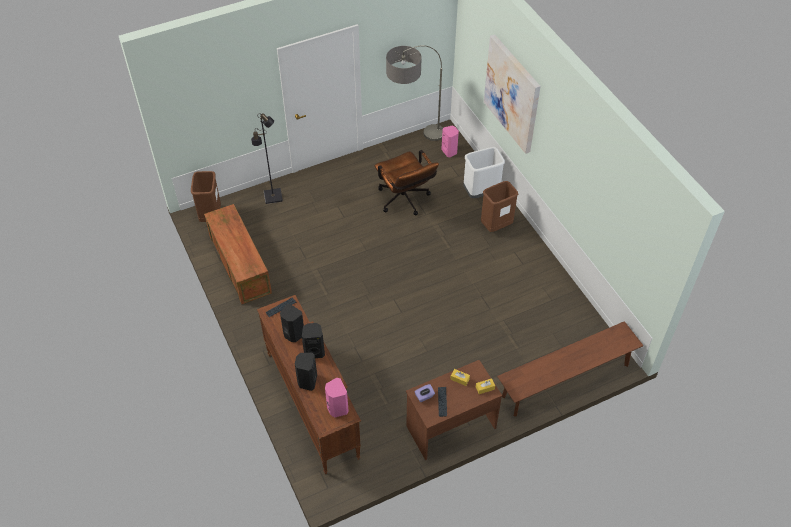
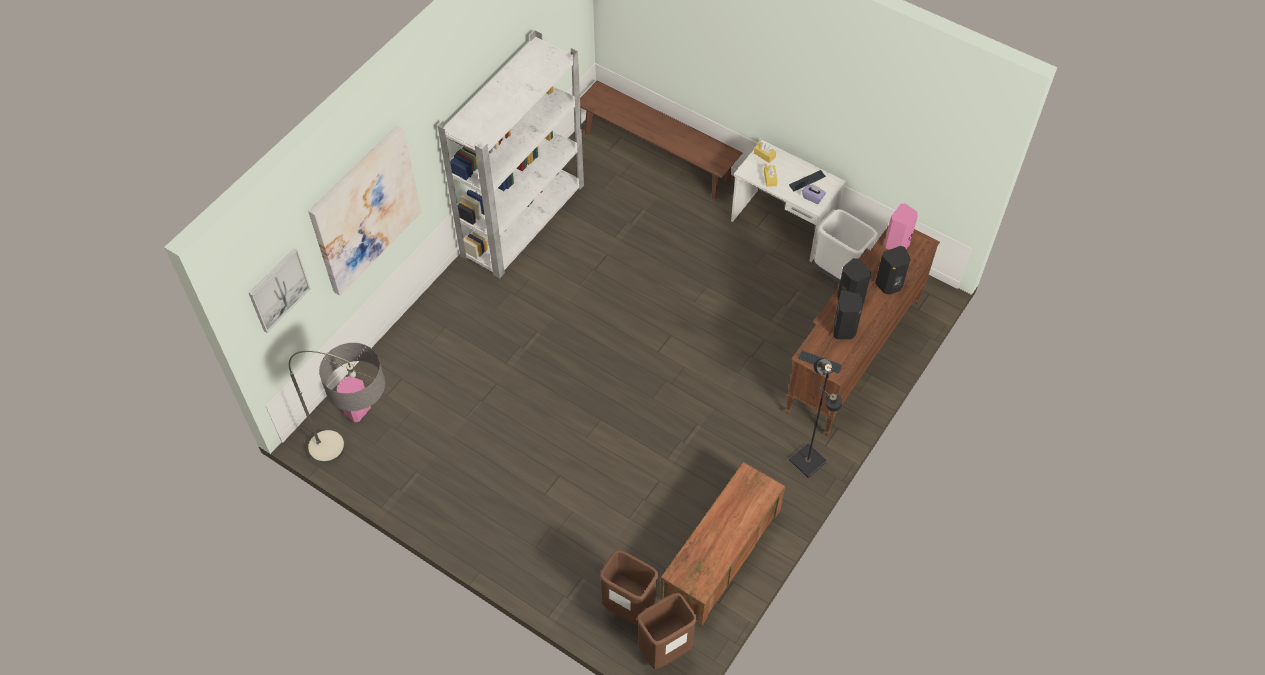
camera: 120 degrees left, 5 degrees up
black floor lamp [251,113,283,204] -> black floor lamp moved to [789,358,842,478]
brown office chair [375,150,439,216] -> none
brown desk [406,360,502,460] -> white desk [731,140,846,262]
white trash can [464,147,505,198] -> white trash can moved to [814,209,878,283]
brown trash can [481,181,518,232] -> brown trash can moved to [600,550,658,625]
none -> picture [249,249,311,333]
none -> white bookcase [438,31,584,279]

